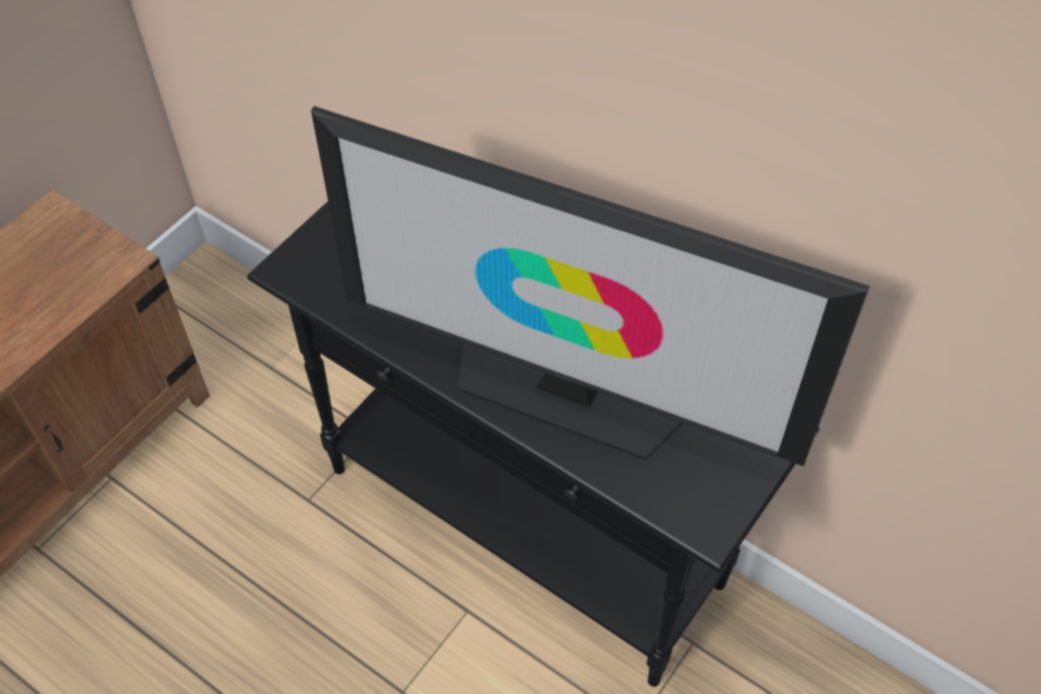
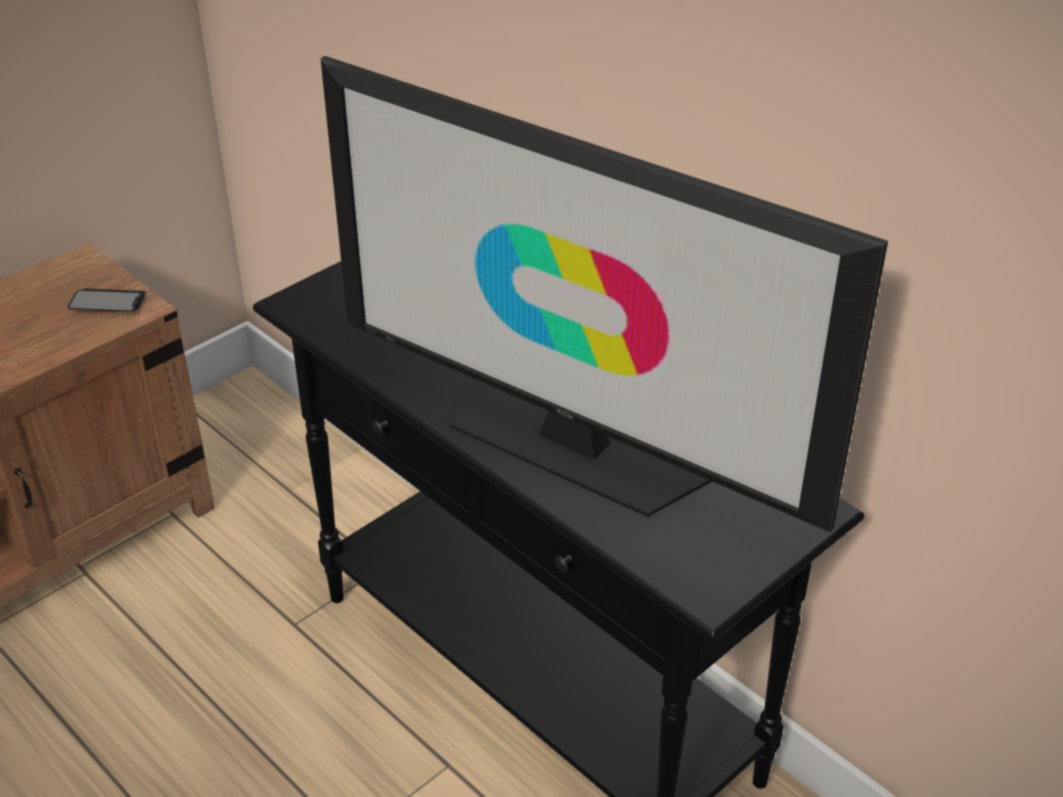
camera: 10 degrees right, 15 degrees down
none -> phone [68,288,146,312]

